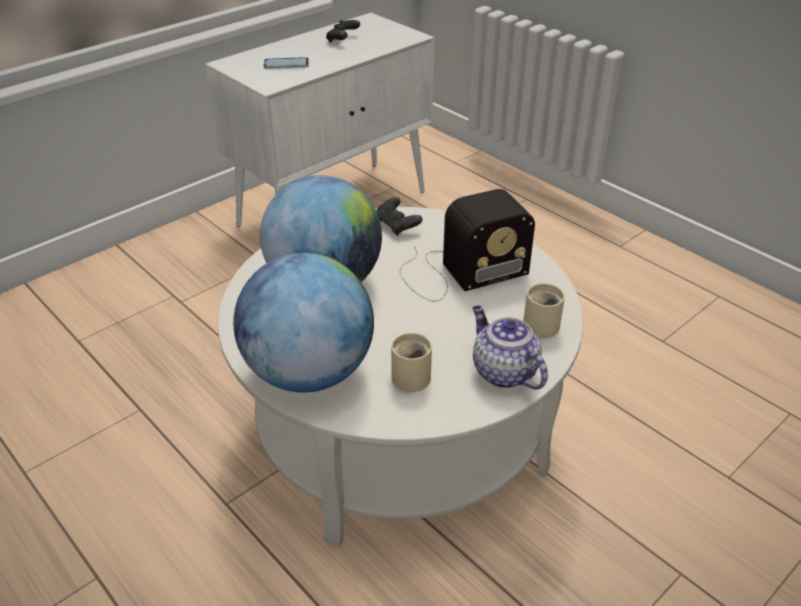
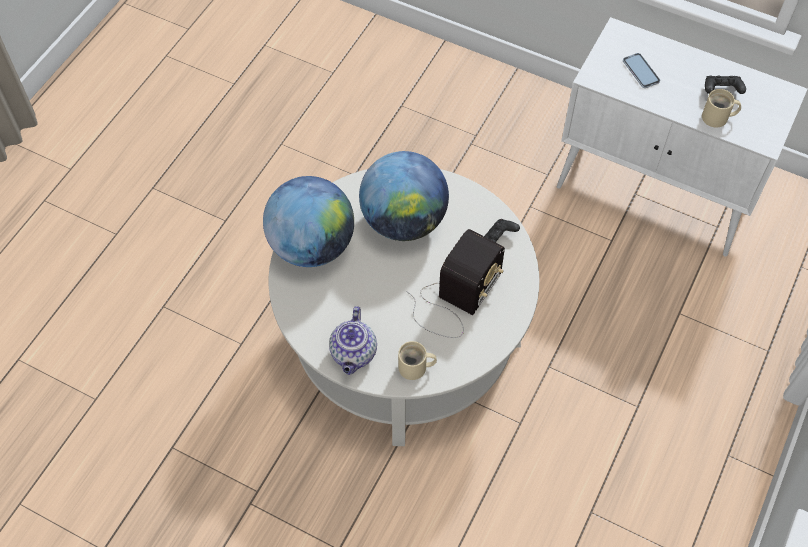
camera: 70 degrees right, 20 degrees up
beige mug [391,333,432,392] -> beige mug moved to [702,89,741,128]
radio [400,189,535,301] -> radio turned 105 degrees counterclockwise [406,229,505,338]
teapot [472,306,548,390] -> teapot turned 150 degrees clockwise [329,306,377,375]

